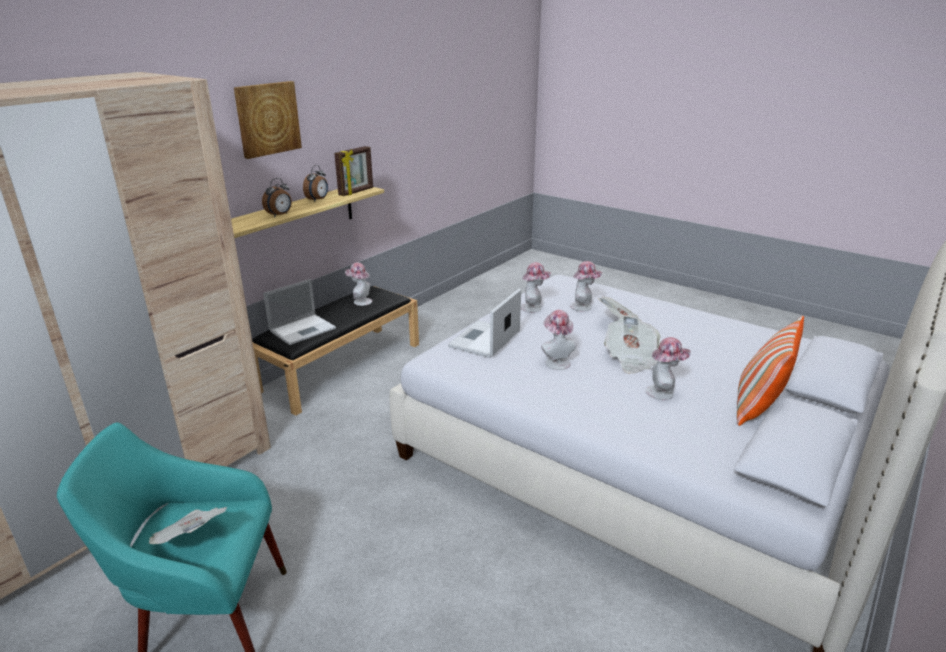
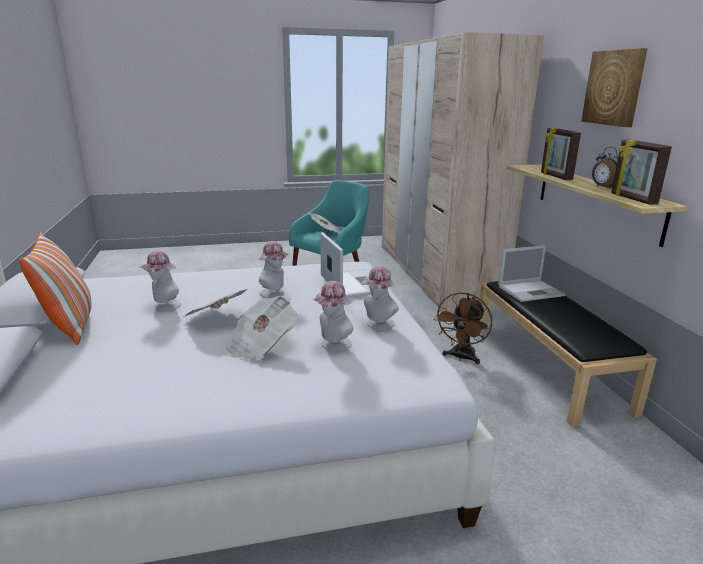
camera: 130 degrees right, 5 degrees down
alarm clock [262,178,292,217] -> picture frame [541,127,581,180]
laptop [263,279,336,345] -> laptop turned 105 degrees counterclockwise [498,245,565,302]
hat [345,262,372,306] -> none
none -> brown fan [434,292,492,364]

